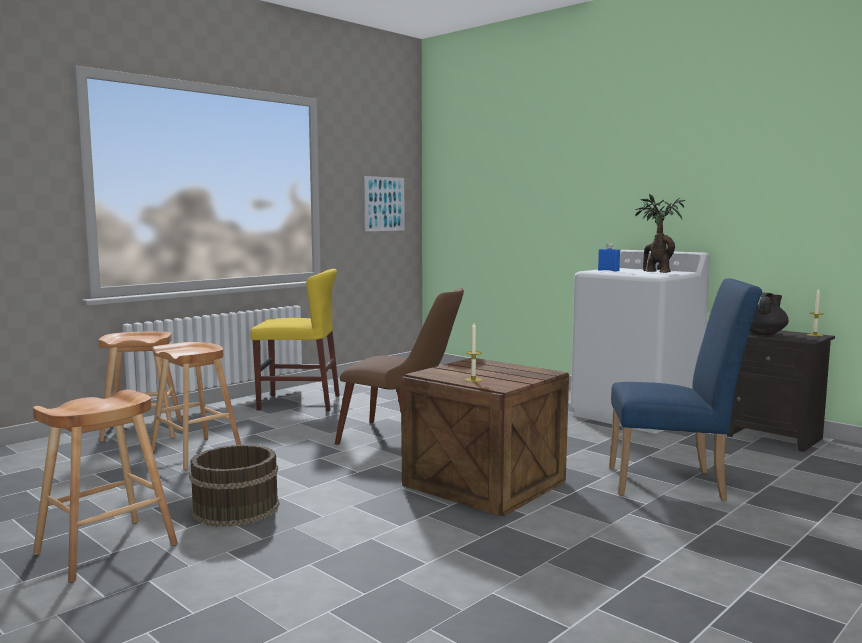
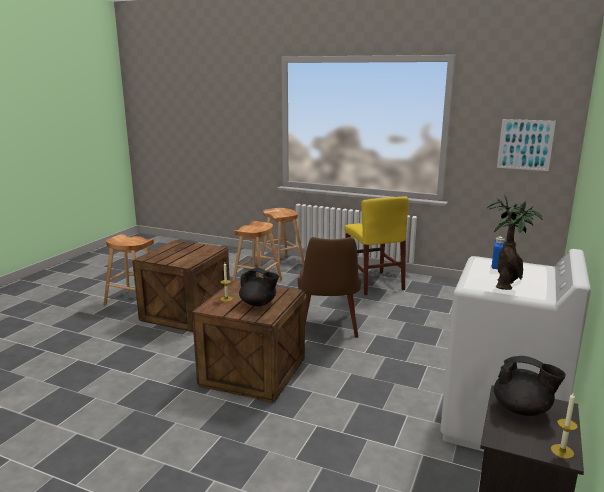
camera: 70 degrees right, 10 degrees up
brown bucket [189,445,279,527] -> crate [132,240,230,332]
blue chair [609,278,762,500] -> none
none -> black teapot [239,268,279,306]

